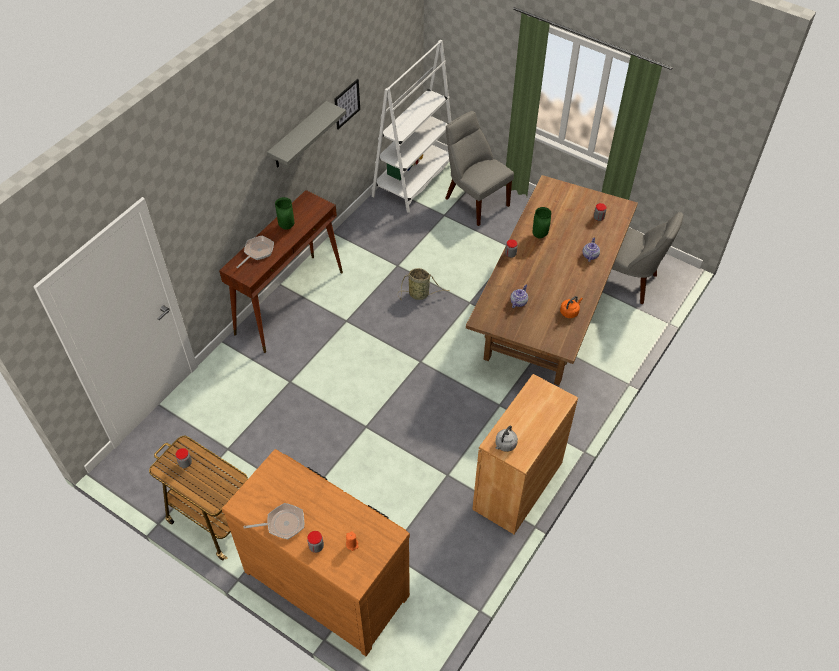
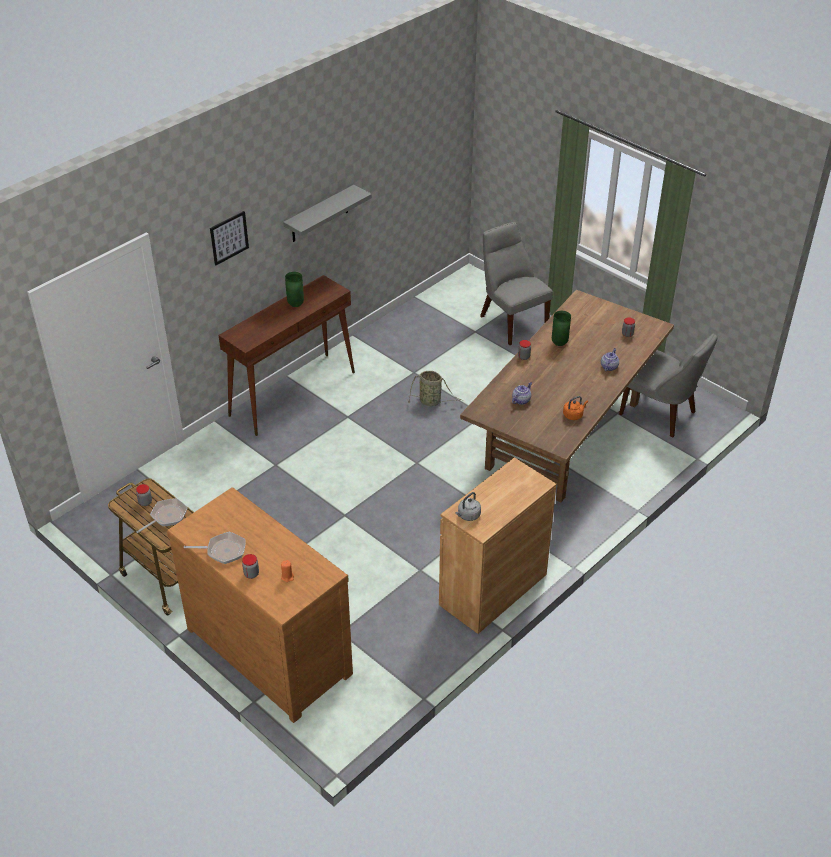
camera: 10 degrees right, 10 degrees down
frying pan [236,236,274,268] -> frying pan moved to [136,498,187,533]
picture [334,79,360,129] -> picture moved to [210,211,249,266]
white bookcase [372,40,451,213] -> none

